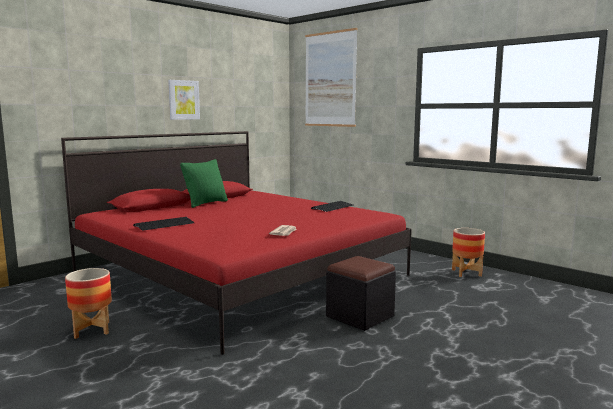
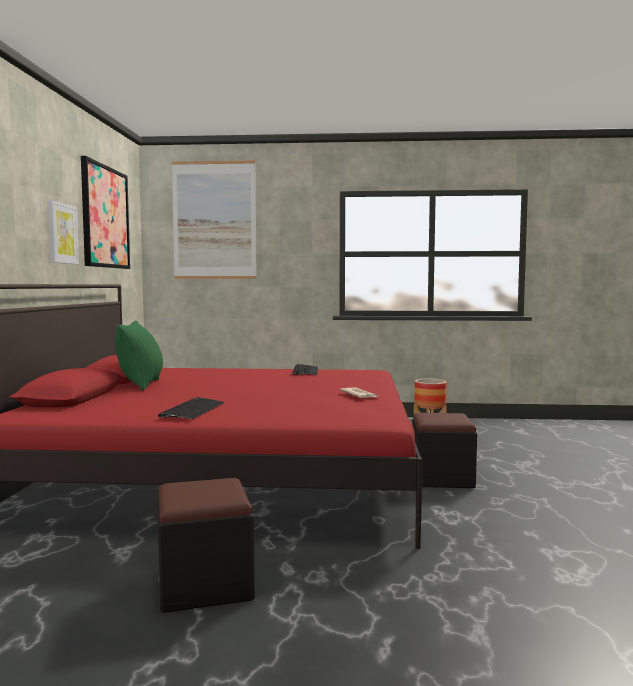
camera: 40 degrees left, 5 degrees down
planter [65,268,112,339] -> black ottoman [158,478,255,613]
none -> picture [81,156,130,269]

